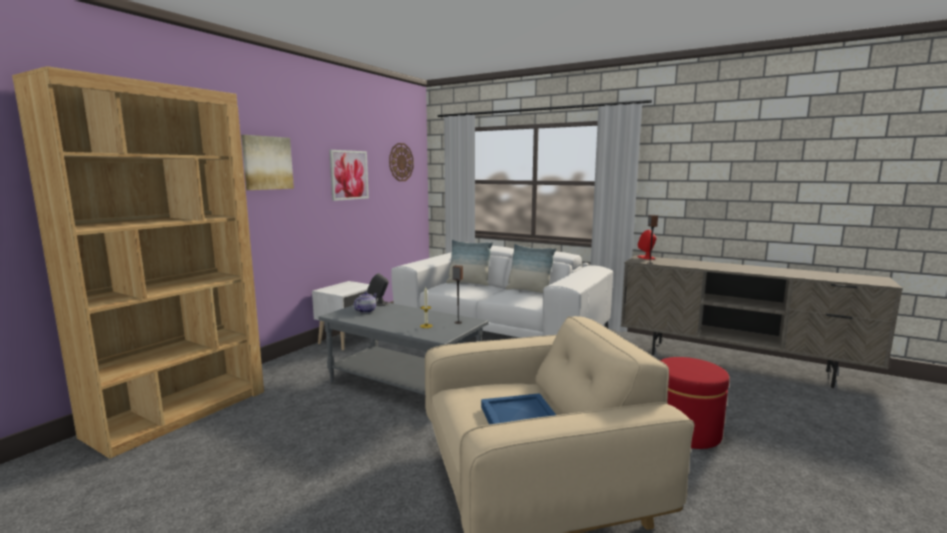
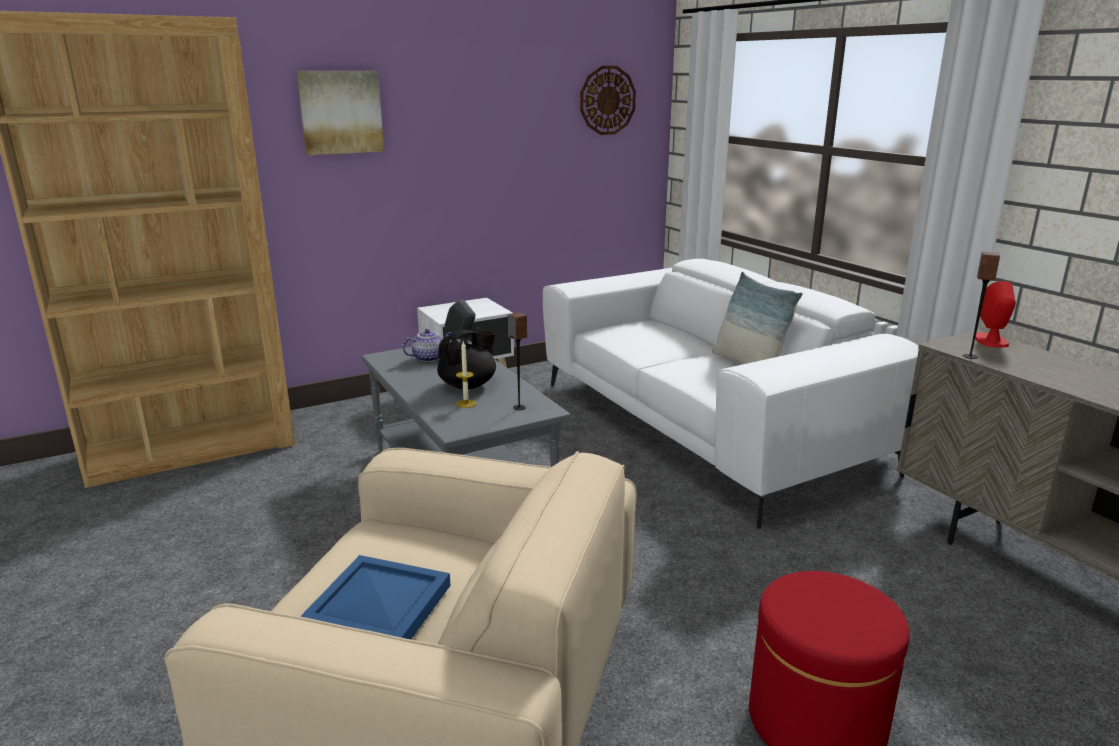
camera: 30 degrees right, 10 degrees up
picture [329,150,369,201] -> none
pillow [446,240,493,286] -> none
none -> black teapot [437,330,496,389]

